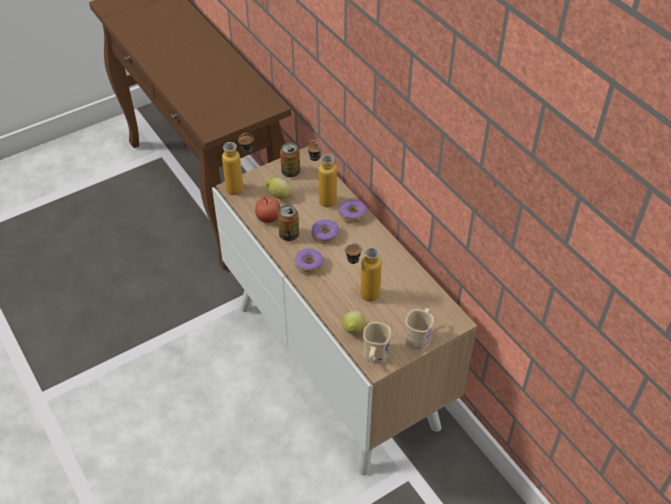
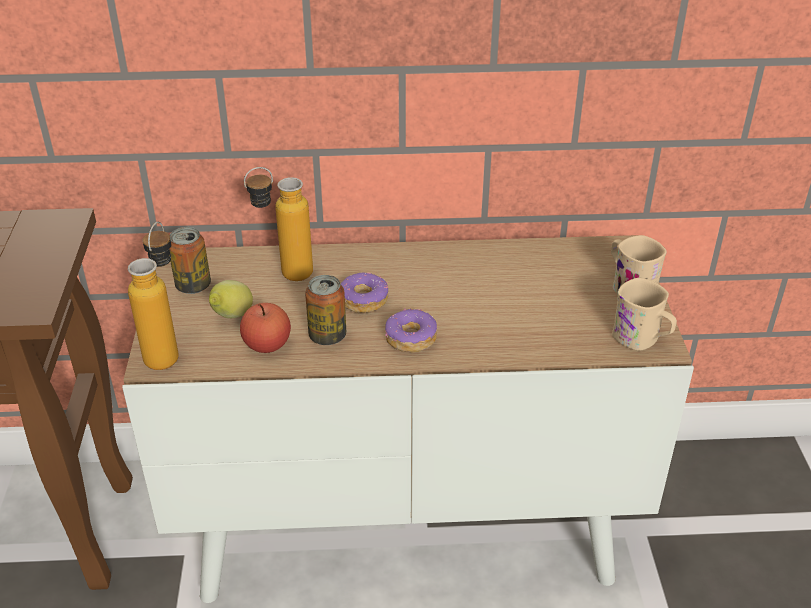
camera: 60 degrees left, 10 degrees down
donut [339,199,367,223] -> none
lemon [342,311,366,334] -> none
bottle [345,243,382,302] -> none

